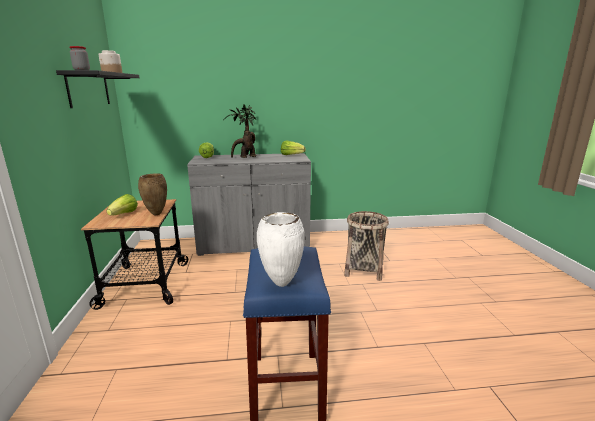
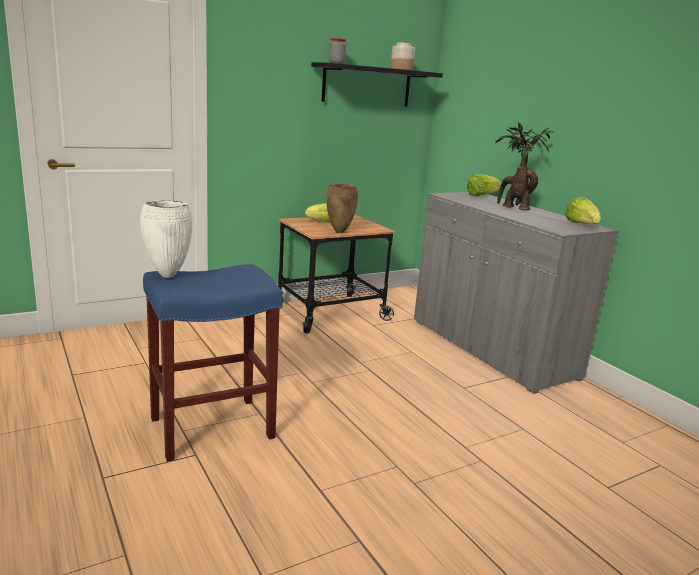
camera: 65 degrees right, 0 degrees up
basket [344,211,389,281] -> none

